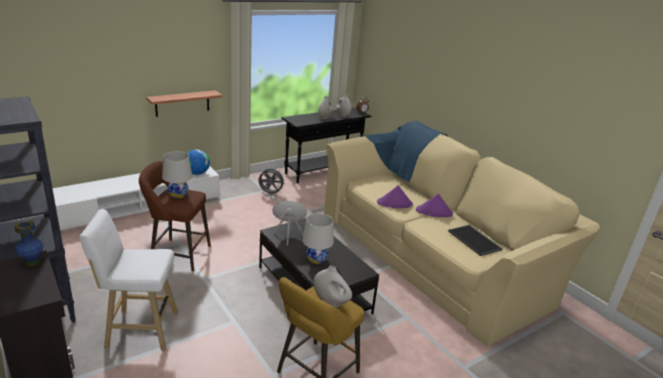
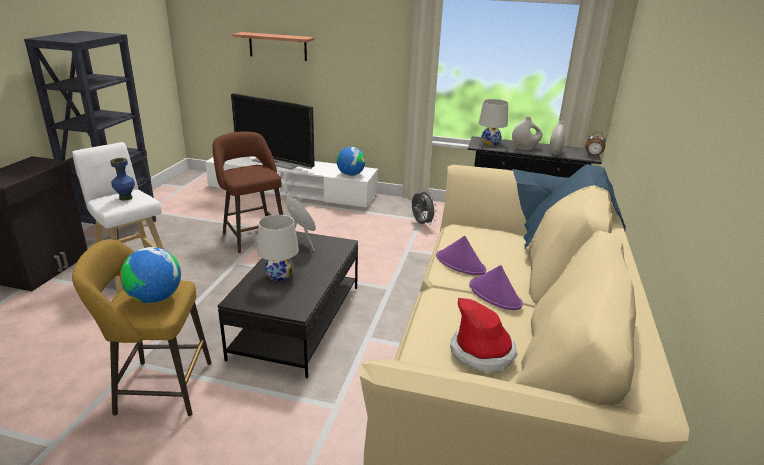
camera: 50 degrees right, 0 degrees up
blue vase [14,220,43,267] -> blue vase moved to [110,158,135,201]
shelf [146,90,222,117] -> shelf moved to [232,32,315,61]
white table lamp [162,151,192,198] -> white table lamp moved to [479,99,508,146]
white vase [314,266,352,307] -> globe [120,247,181,303]
tray [448,225,503,256] -> hat [450,298,518,372]
none -> television [231,93,315,170]

